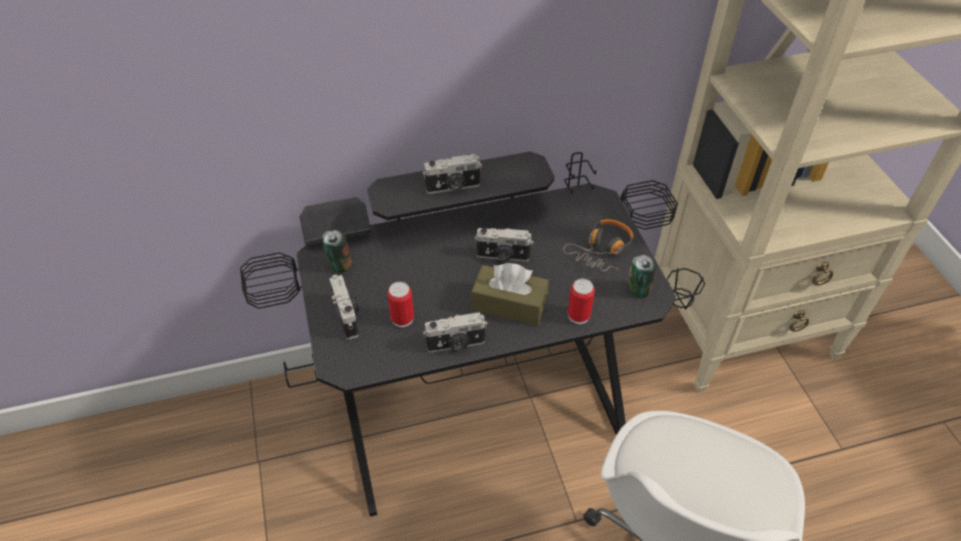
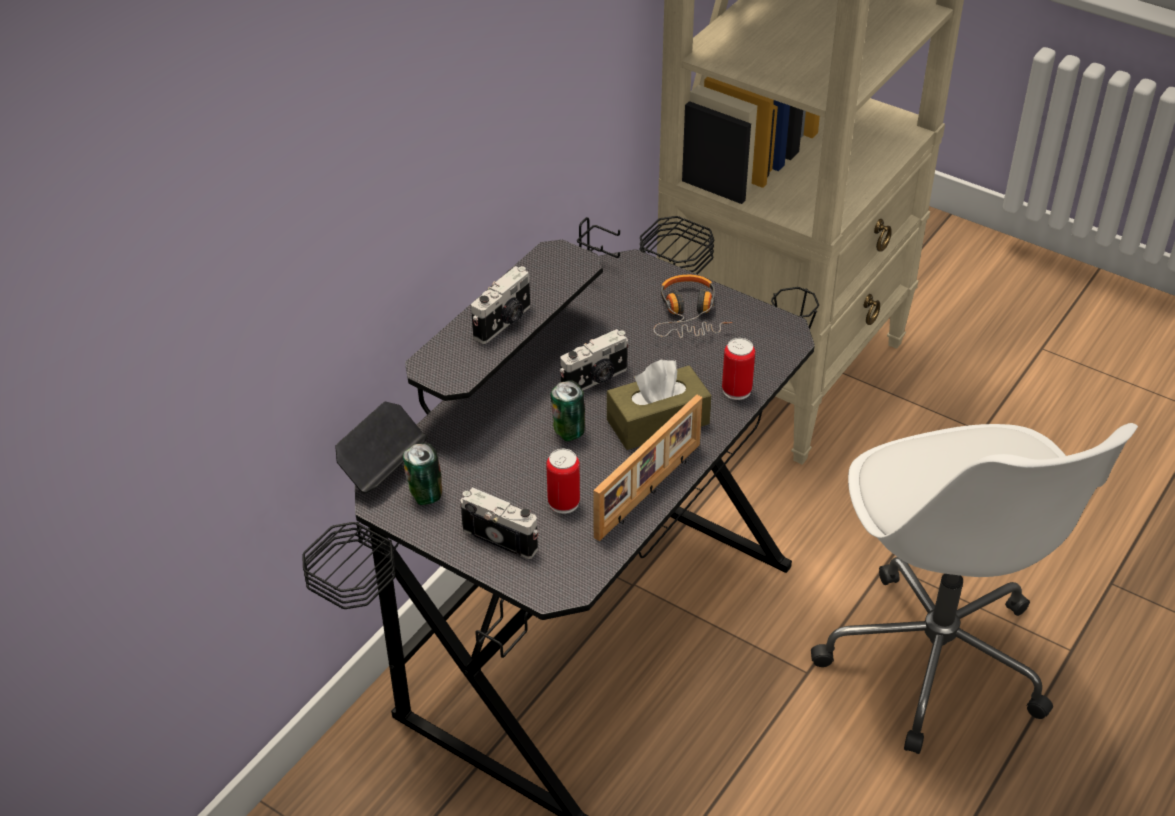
camera: 40 degrees left, 5 degrees down
camera [423,312,488,352] -> picture frame [593,394,703,541]
can [629,255,656,298] -> can moved to [550,380,585,441]

